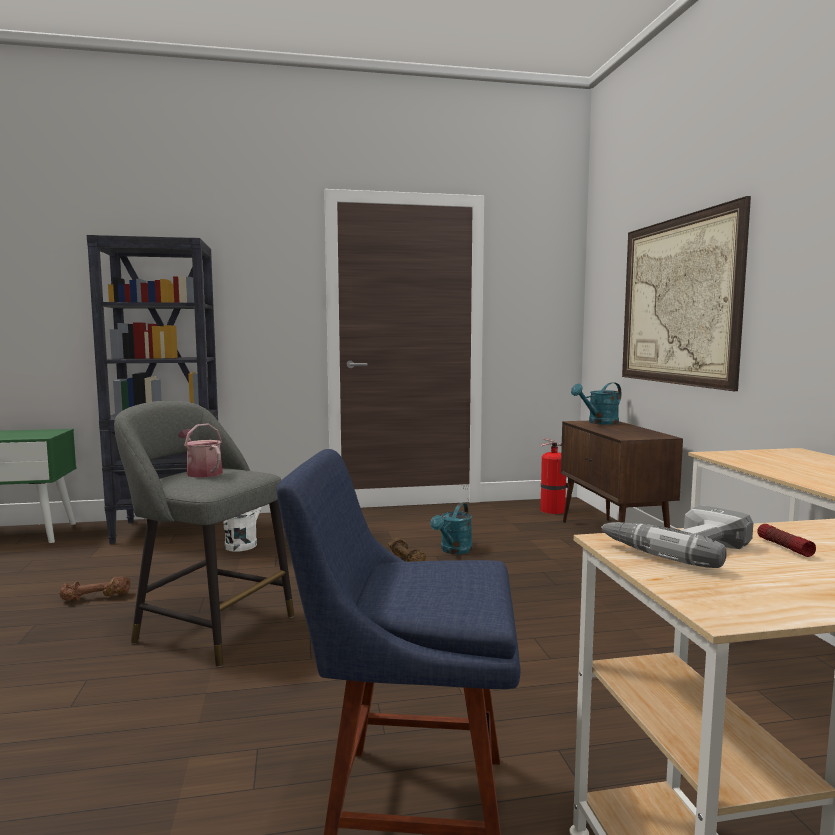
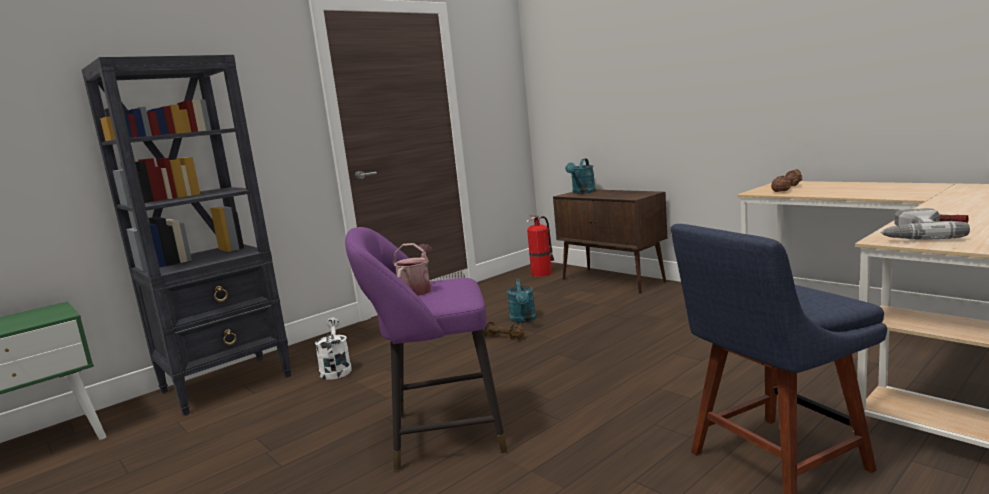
camera: 30 degrees left, 5 degrees up
brown dumbbell [59,577,131,601] -> brown dumbbell moved to [771,169,802,192]
grey stool [114,401,294,667] -> purple stool [345,227,508,471]
watering can [178,423,223,478] -> watering can turned 90 degrees clockwise [393,243,432,296]
picture [622,196,751,391] -> none

